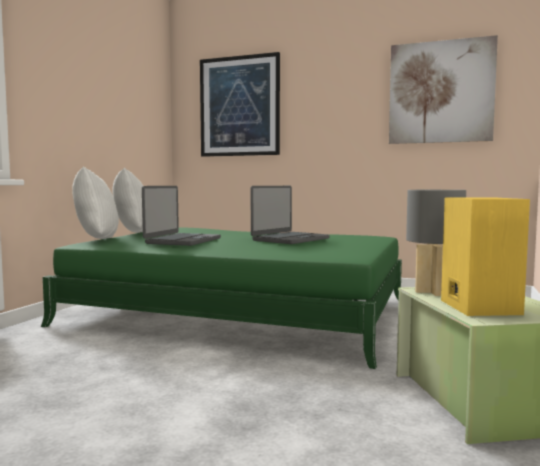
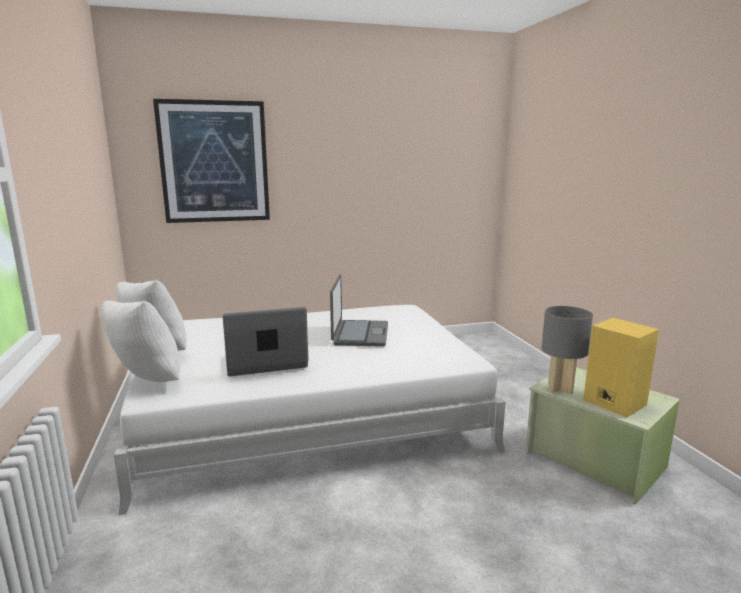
camera: 35 degrees left, 10 degrees up
green bed [41,227,402,369] -> white bed [114,305,505,515]
laptop [142,186,221,246] -> laptop turned 90 degrees counterclockwise [223,307,308,376]
picture [389,35,498,144] -> none

